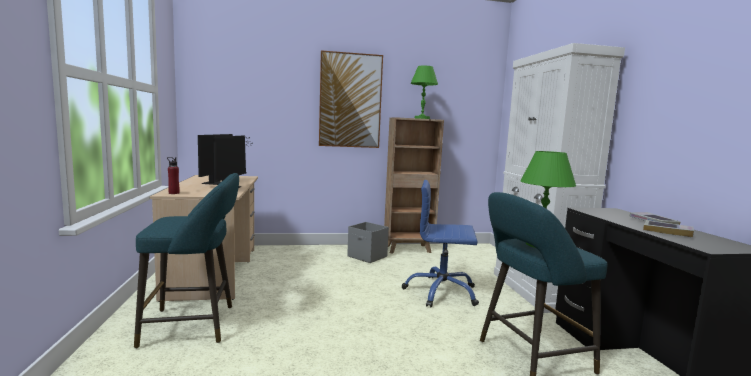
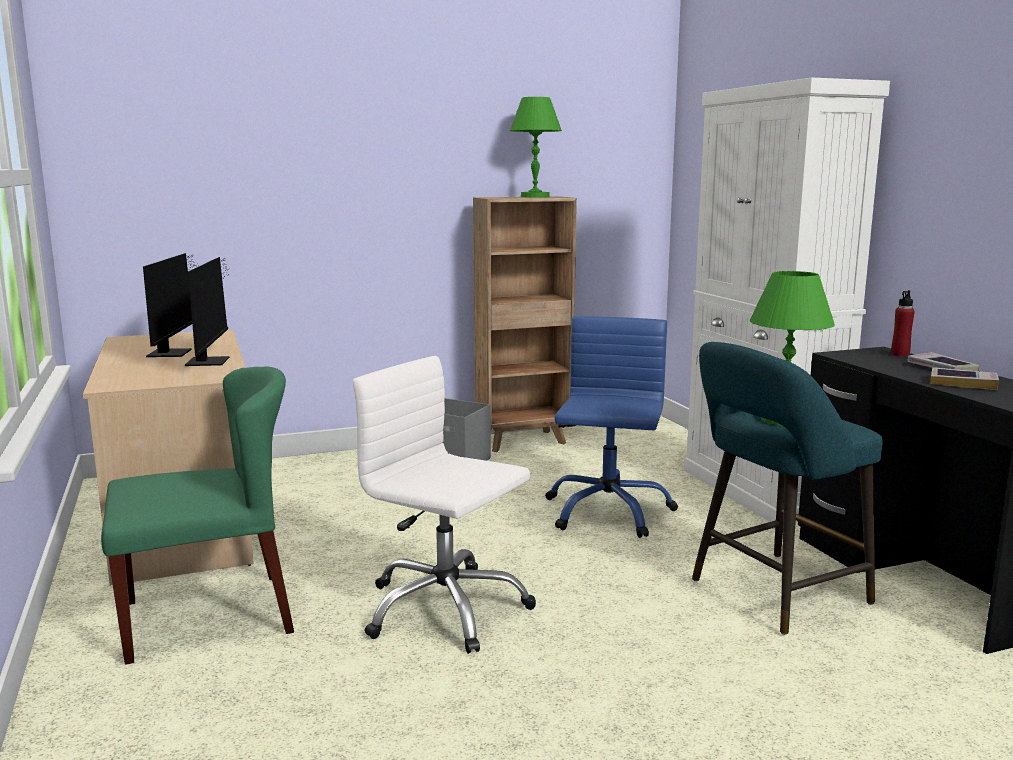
camera: 10 degrees left, 5 degrees up
turquoise stool [134,173,239,349] -> green chair [101,367,294,665]
red bottle [167,157,180,194] -> red bottle moved to [891,290,915,357]
picture [319,50,383,148] -> none
blue office chair [402,180,479,308] -> blue office chair turned 105 degrees clockwise [545,316,678,538]
none -> white office chair [353,356,536,654]

